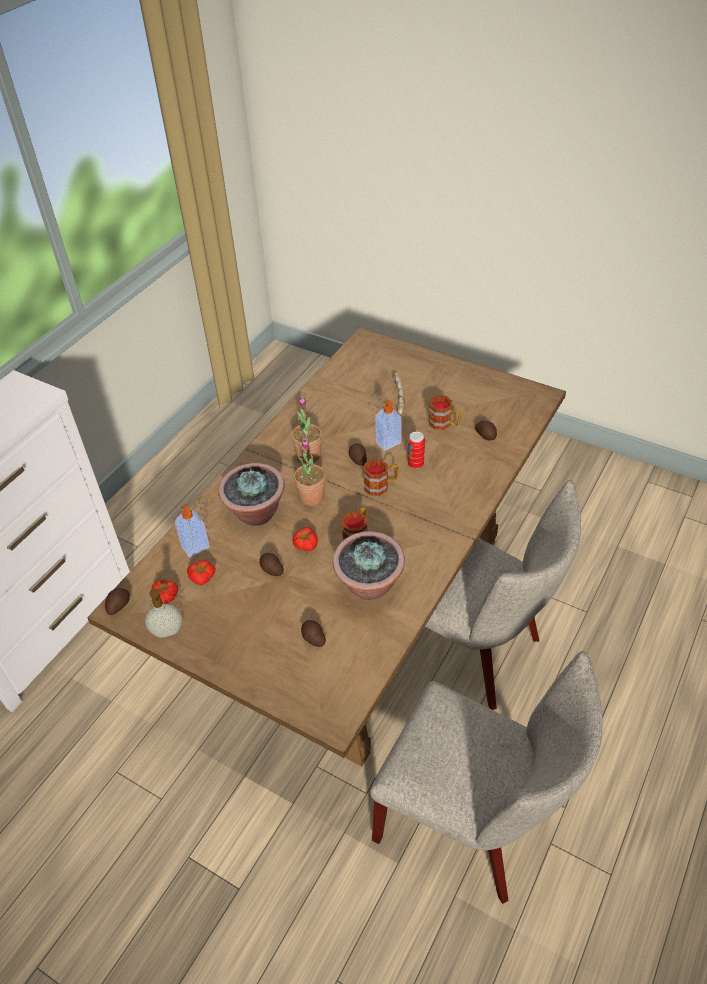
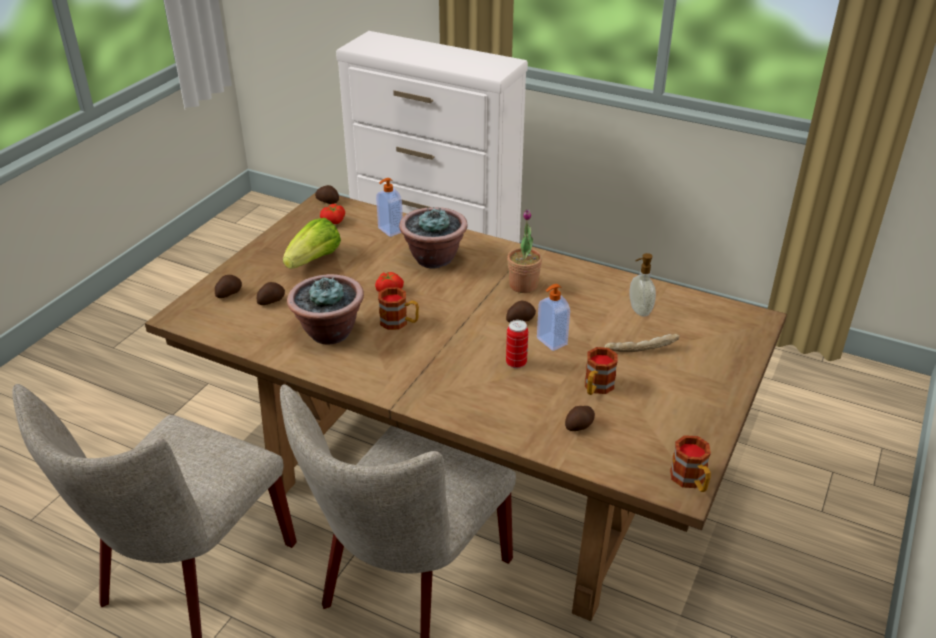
camera: 85 degrees right, 10 degrees down
soap dispenser [145,589,182,638] -> soap dispenser moved to [630,253,656,316]
tomato [187,560,215,585] -> none
potato [259,553,284,576] -> potato moved to [215,275,242,298]
potted plant [294,438,326,506] -> none
mug [363,459,399,496] -> mug moved to [670,435,711,492]
none -> lettuce [283,218,341,269]

